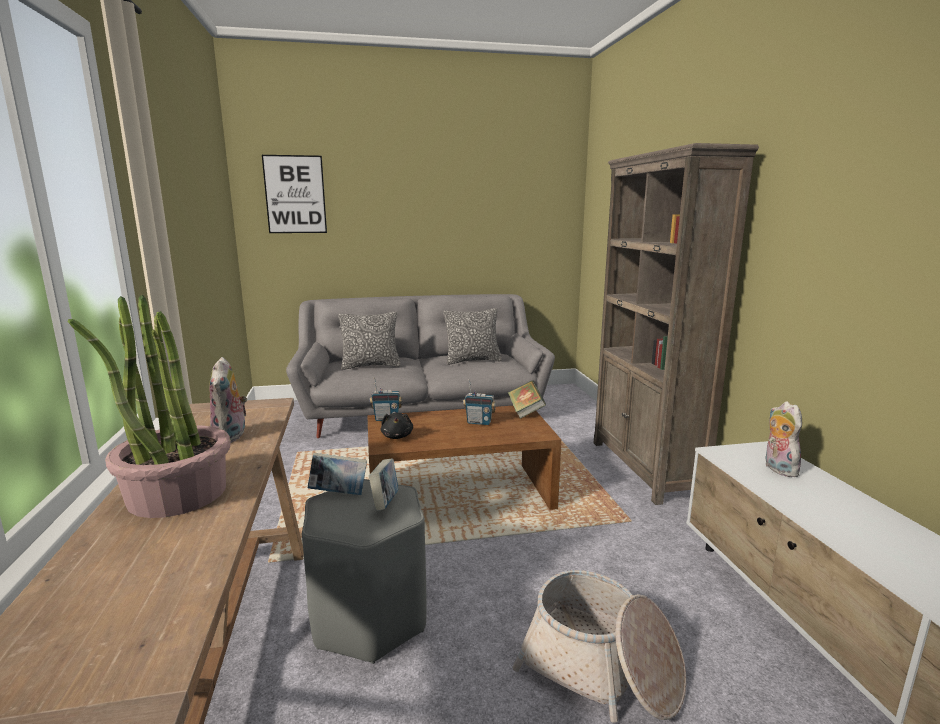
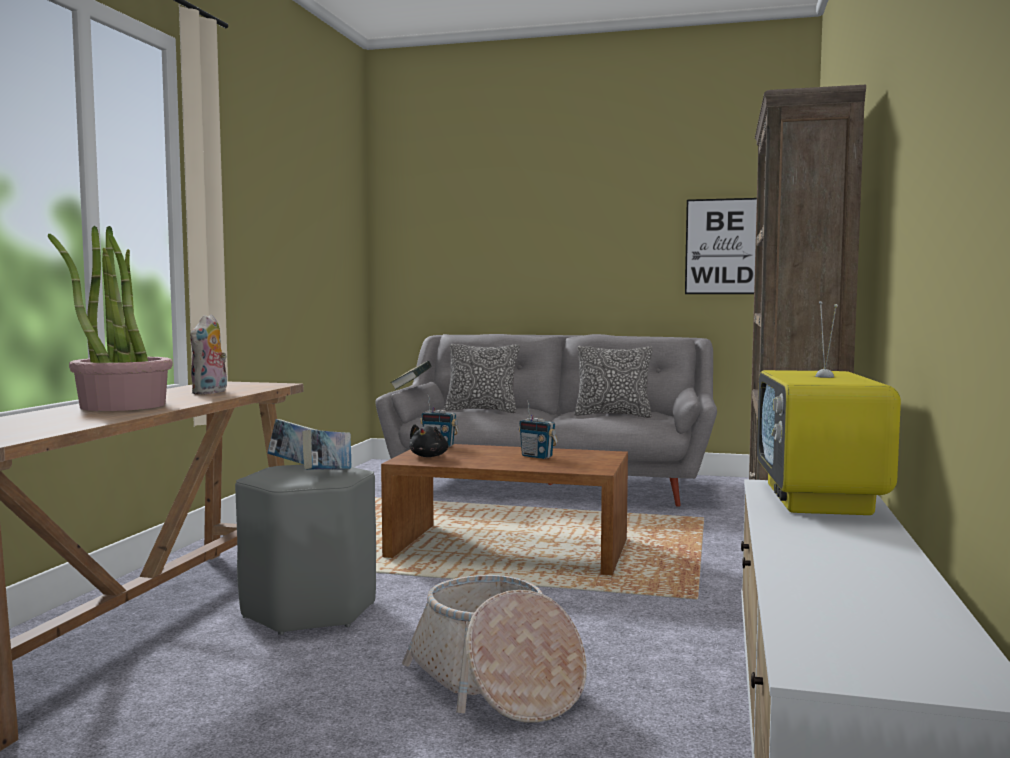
camera: 25 degrees right, 10 degrees down
picture [262,155,327,233] -> picture moved to [685,198,757,294]
book [508,380,546,419] -> book moved to [390,361,432,390]
plush toy [765,401,802,477] -> television [757,301,901,515]

